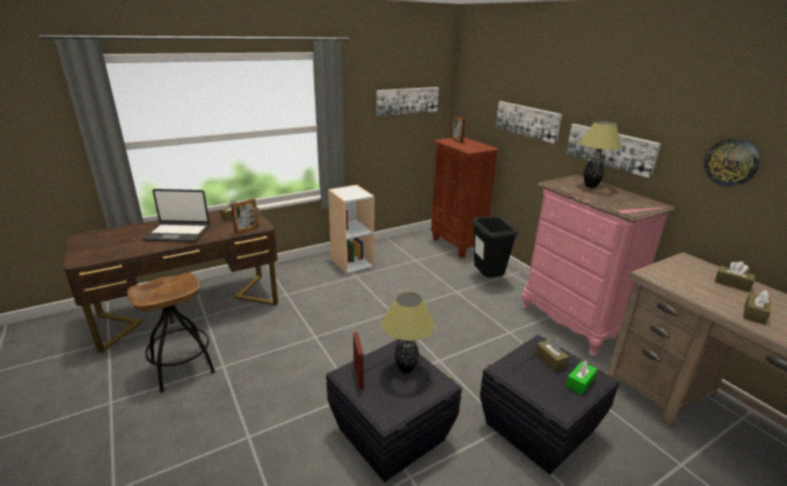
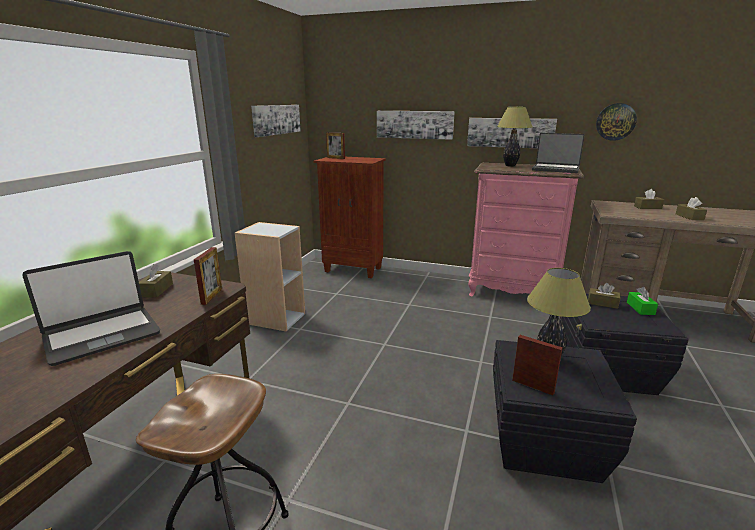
camera: 40 degrees left, 5 degrees down
black trash can [472,216,519,278] -> none
none -> laptop [532,133,585,173]

